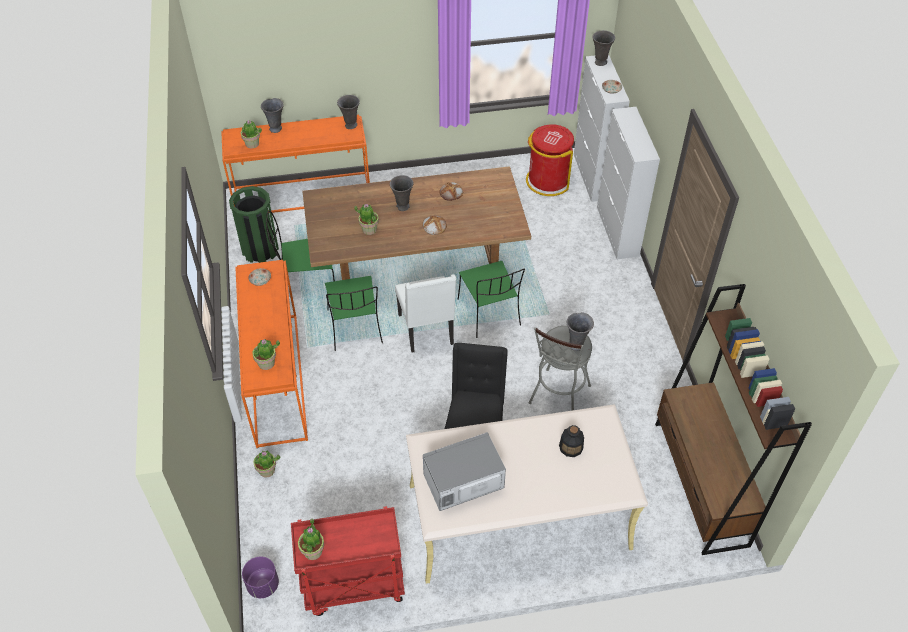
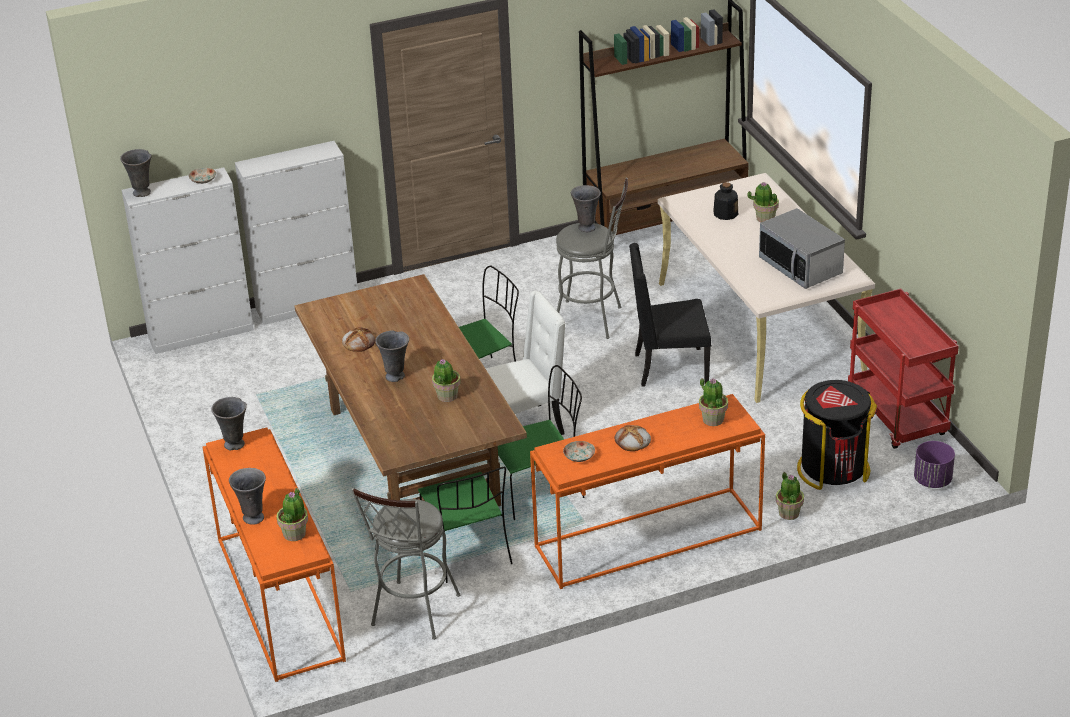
camera: 100 degrees left, 15 degrees down
green trash can [229,186,279,263] -> grey stool [351,488,461,640]
potted plant [298,519,324,560] -> potted plant moved to [747,182,779,222]
bread [422,216,447,235] -> bread moved to [614,425,651,451]
red trash can [526,124,574,196] -> none
none -> black trash can [797,380,877,490]

